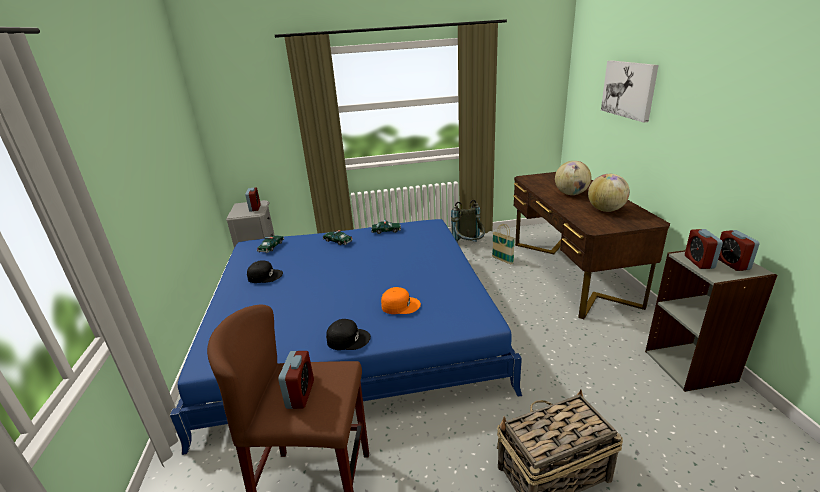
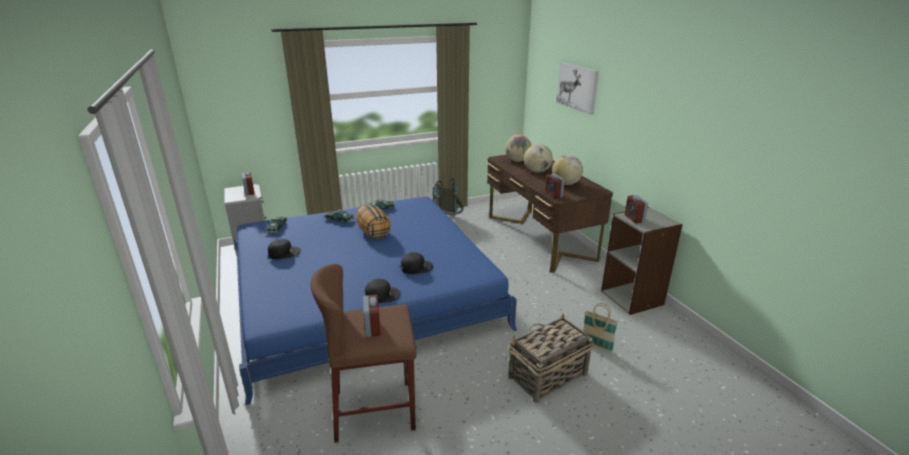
camera: 15 degrees left, 0 degrees up
orange cap [381,287,421,314] -> black cap [401,252,433,274]
basket [492,224,515,264] -> basket moved to [583,303,618,353]
alarm clock [718,230,760,271] -> alarm clock moved to [546,174,565,198]
none -> pillow [356,204,391,239]
none -> globe [505,135,532,162]

